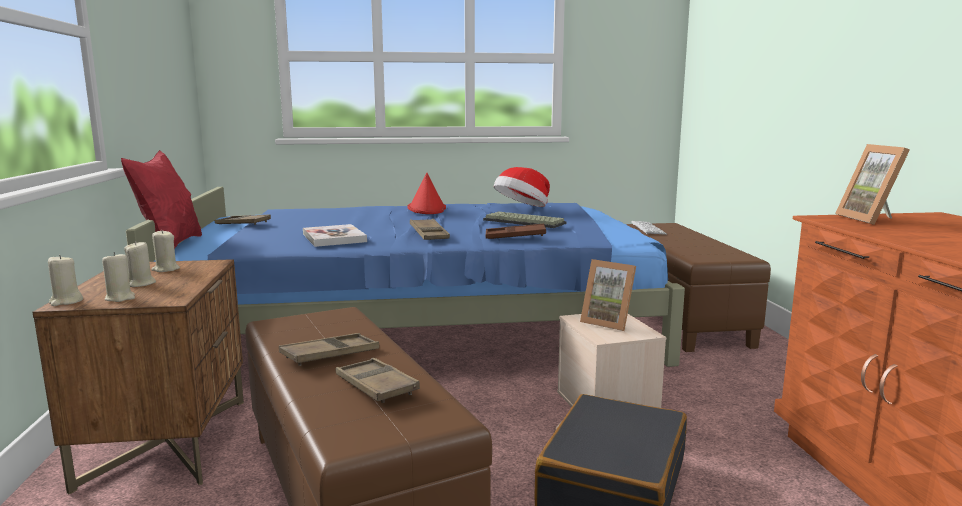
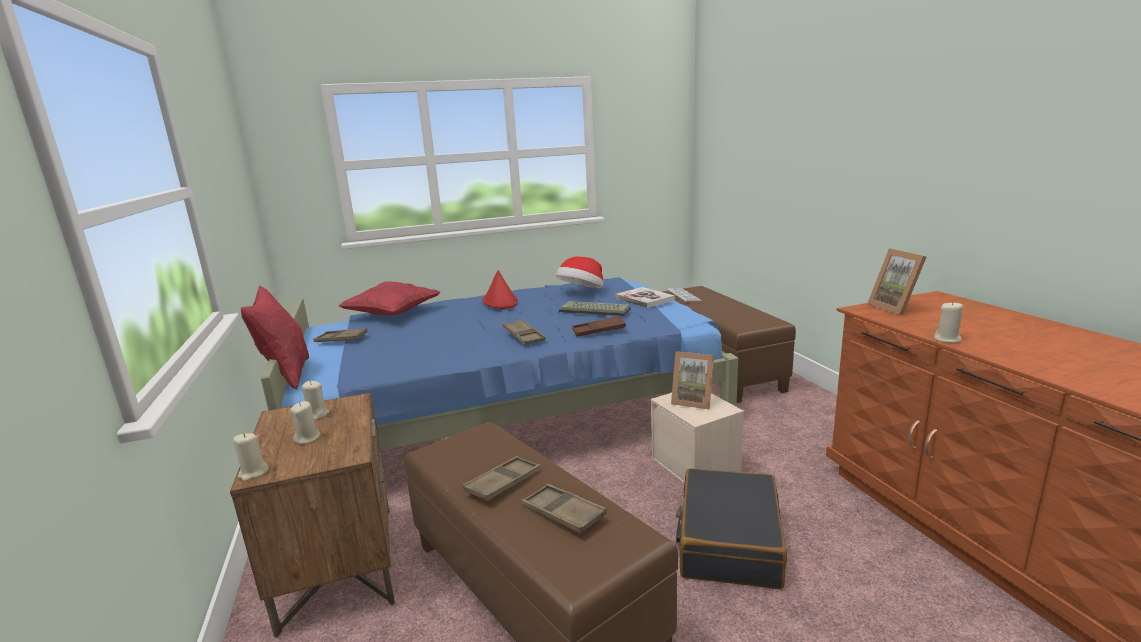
camera: 10 degrees left, 5 degrees up
beige candle [102,252,135,302] -> beige candle moved to [934,301,963,343]
book [303,224,367,247] -> book moved to [615,287,675,308]
none -> red pillow [338,282,441,316]

